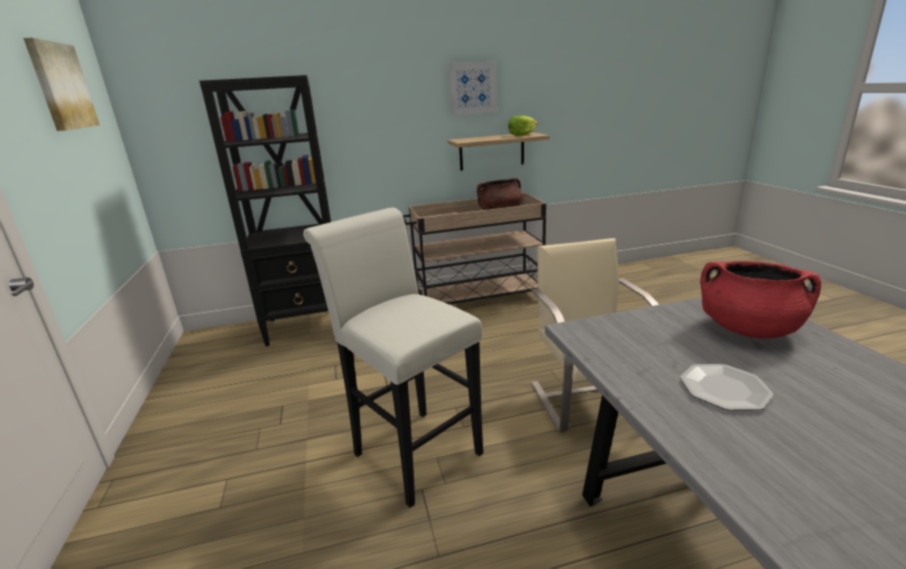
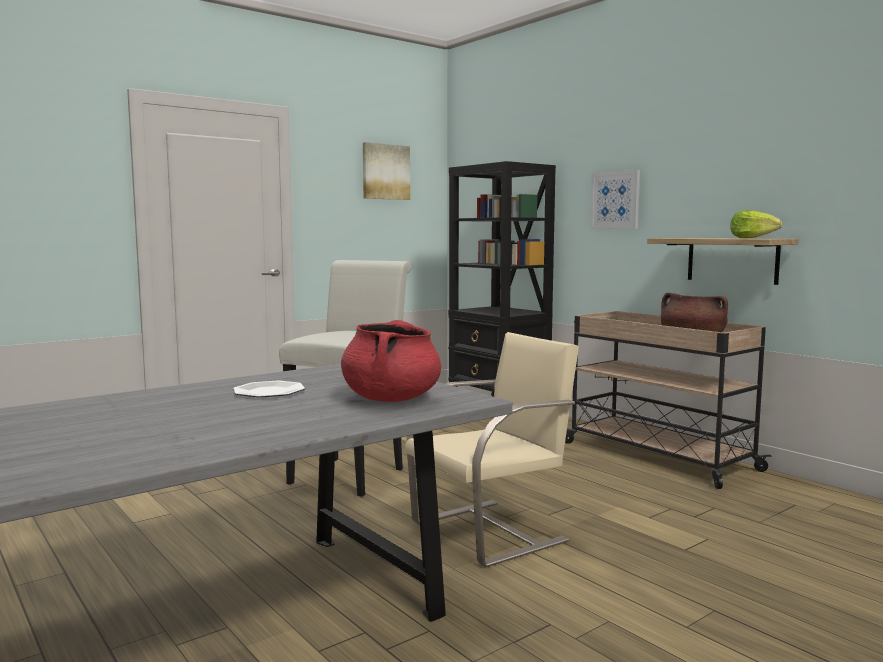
camera: 65 degrees right, 15 degrees down
picture [448,61,497,115] -> picture moved to [590,170,640,229]

